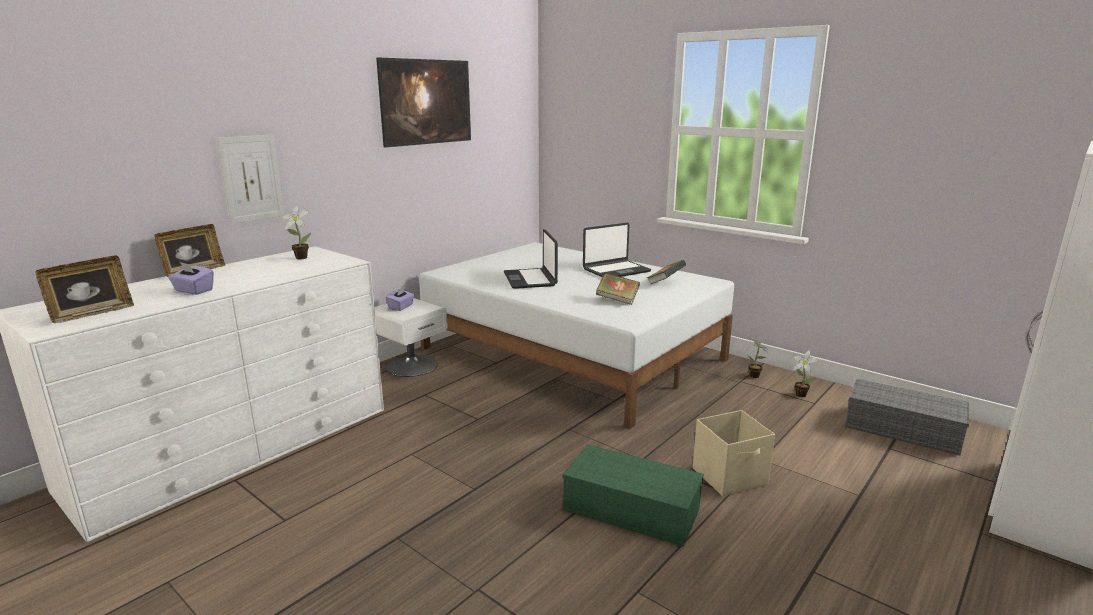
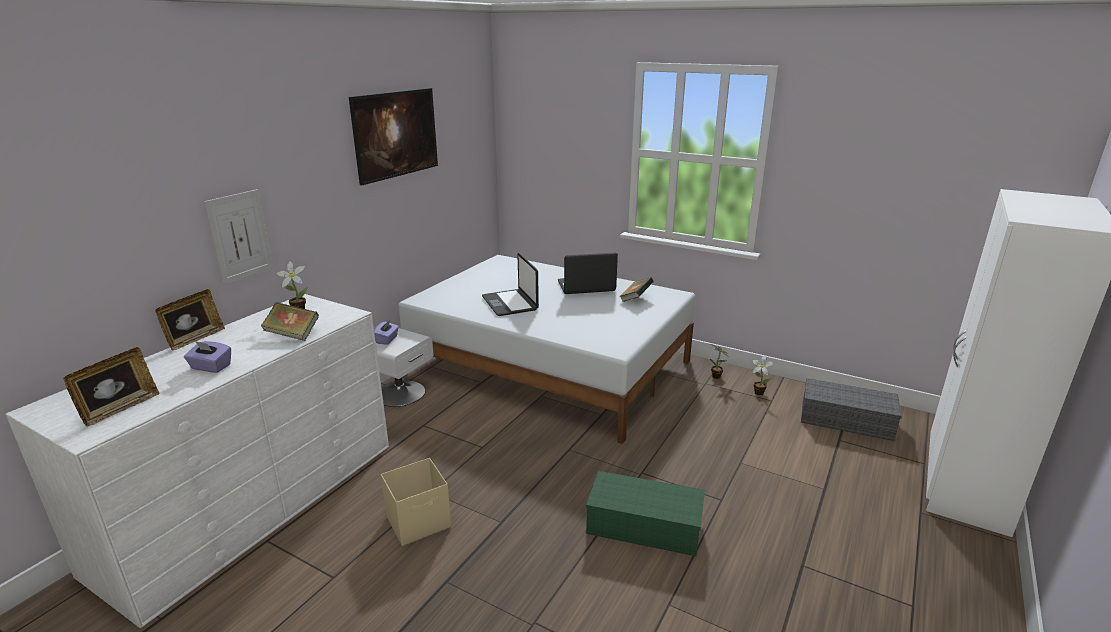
camera: 10 degrees left, 5 degrees up
laptop [583,223,651,277] -> laptop turned 150 degrees counterclockwise [558,253,618,294]
book [596,273,640,305] -> book moved to [261,302,319,341]
beige storage box [693,410,775,496] -> beige storage box moved to [381,458,451,546]

